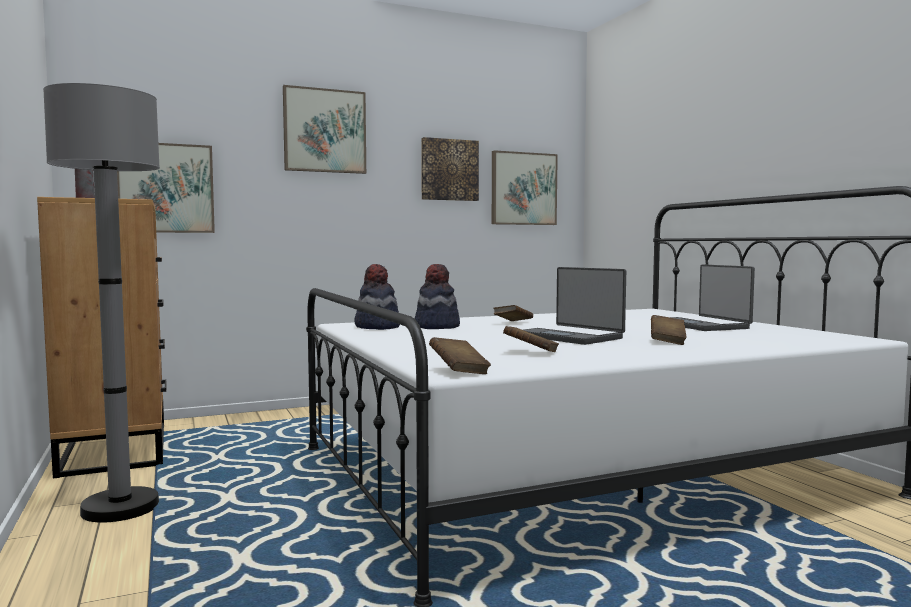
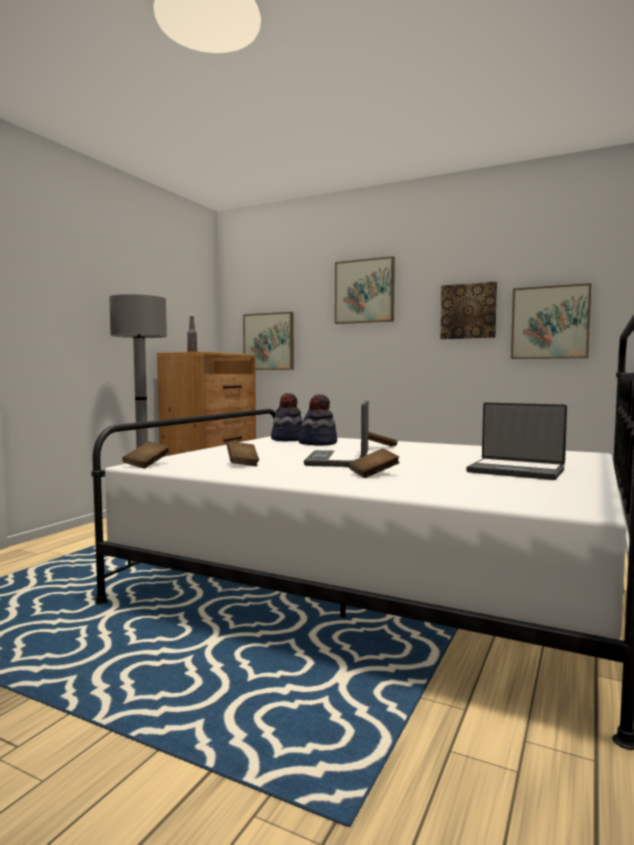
camera: 50 degrees right, 0 degrees up
laptop [670,264,755,331] -> laptop turned 90 degrees counterclockwise [466,402,567,480]

